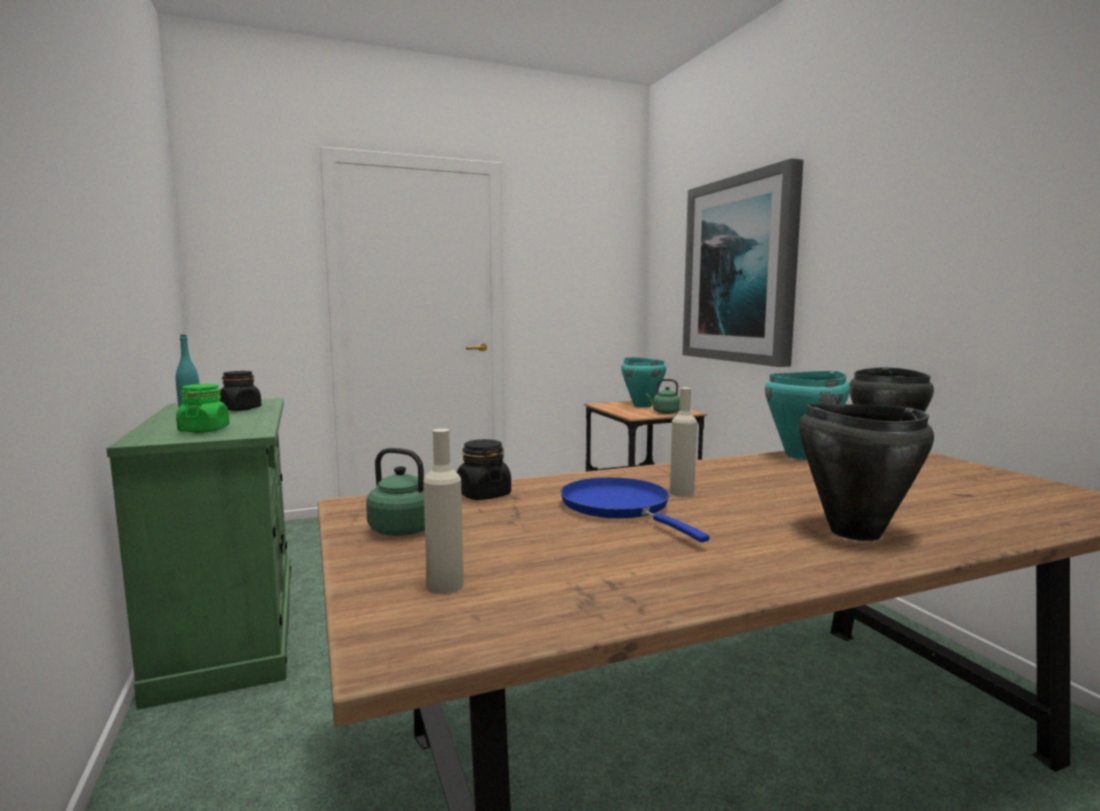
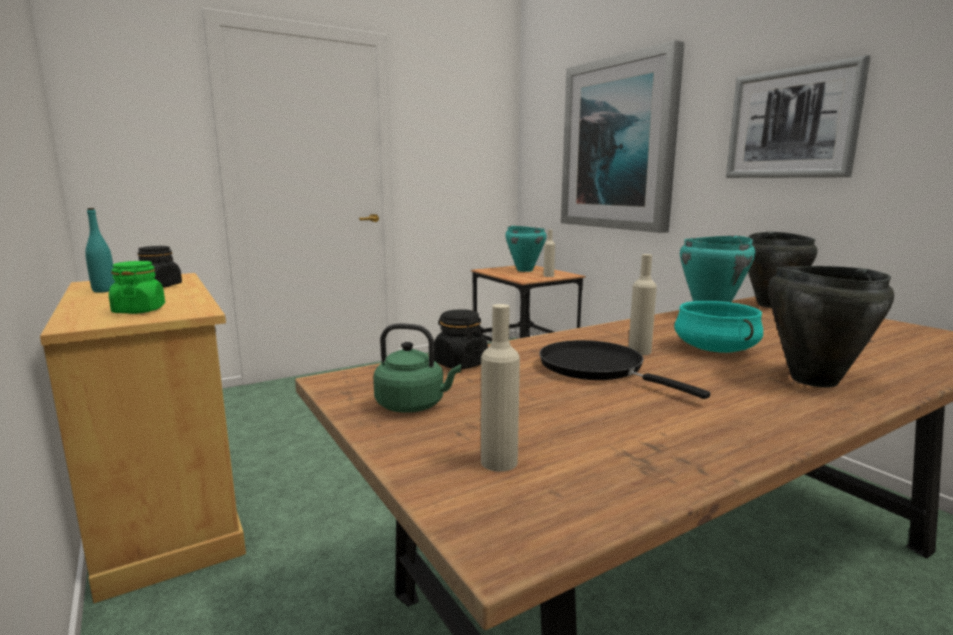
camera: 10 degrees left, 5 degrees up
green cabinet [106,398,291,710] -> beige cabinet [40,273,246,603]
blue frying pan [560,477,709,542] -> black frying pan [539,340,710,399]
green kettle [646,379,680,414] -> beige bottle [543,229,555,277]
none -> turquoise cooking pot [674,301,763,353]
none -> picture [726,55,871,178]

